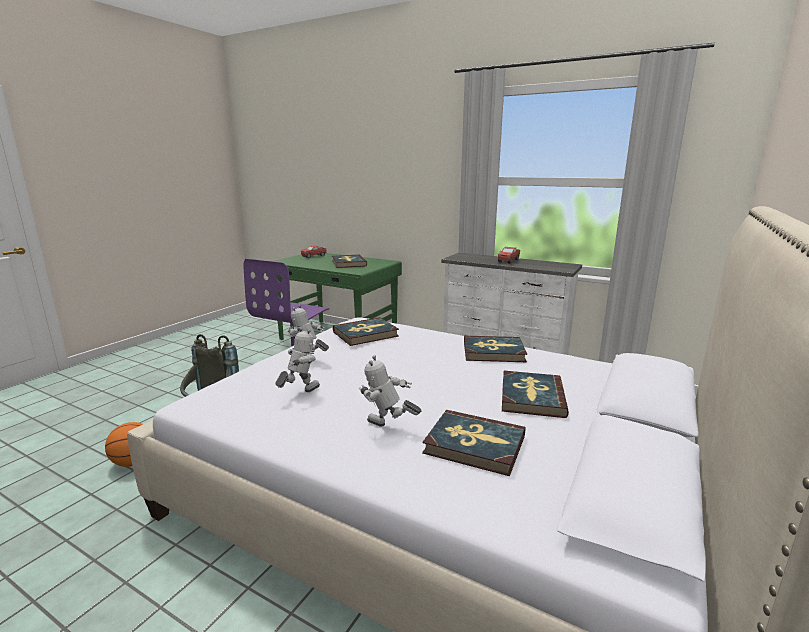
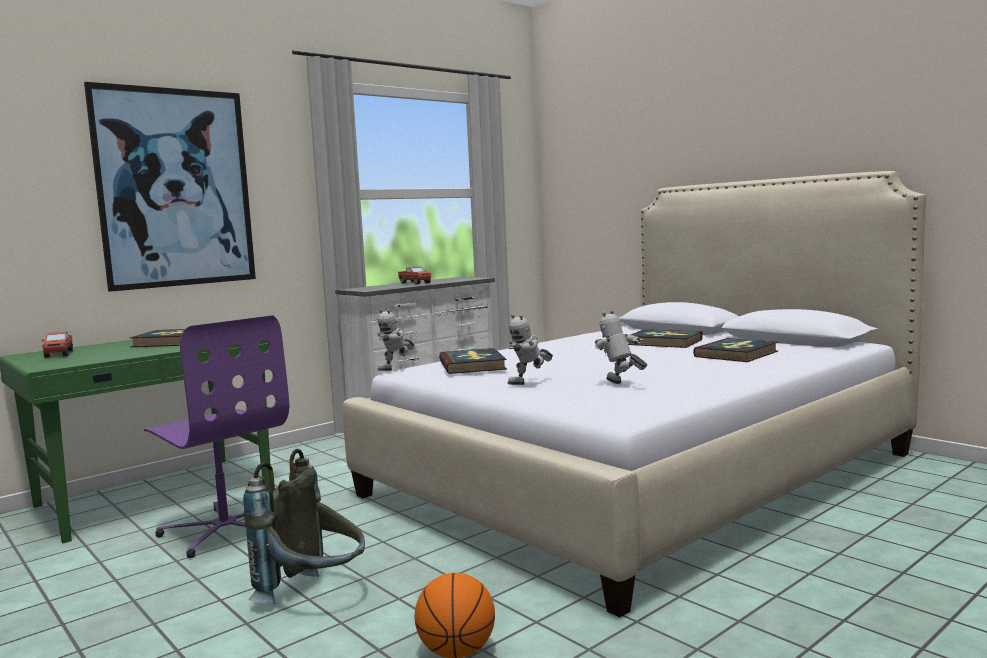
camera: 70 degrees left, 10 degrees down
toy robot [359,355,421,427] -> toy robot moved to [377,309,414,371]
book [464,336,527,362] -> none
none -> picture [84,82,256,292]

